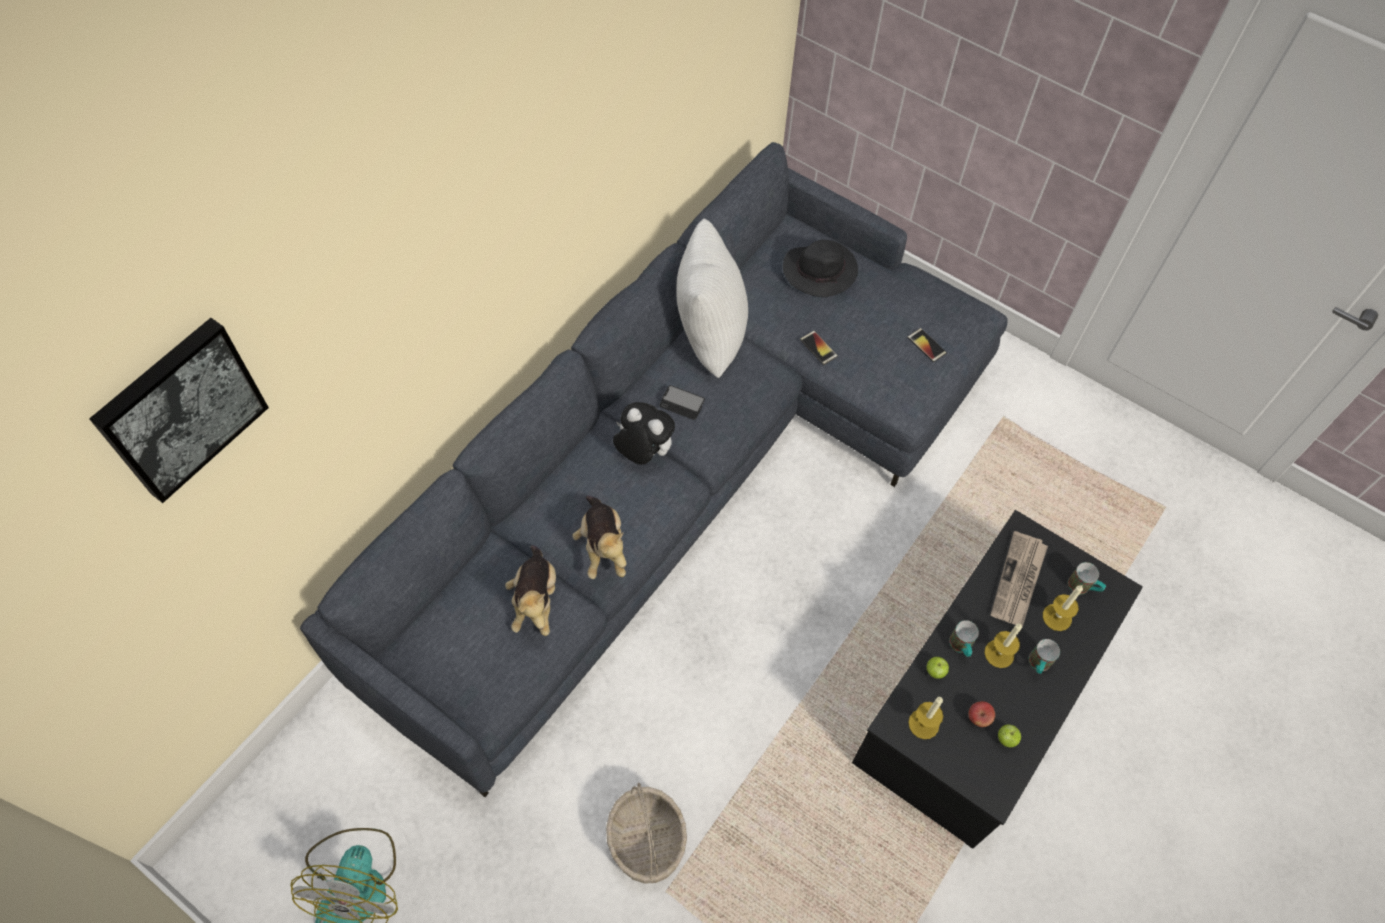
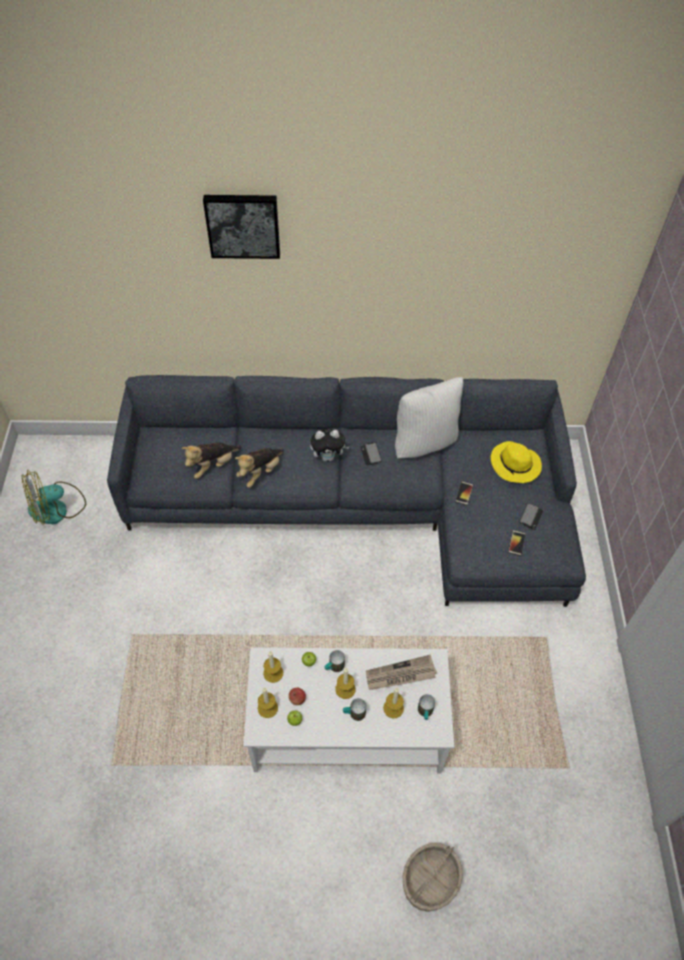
camera: 55 degrees right, 5 degrees down
picture [89,318,269,503] -> picture moved to [203,195,280,259]
basket [606,783,687,884] -> basket moved to [403,843,463,912]
plush toy [613,402,675,465] -> plush toy turned 90 degrees clockwise [310,429,349,461]
black hat [783,240,858,297] -> yellow hat [491,441,542,483]
black coffee table [852,510,1143,849] -> white coffee table [243,647,455,774]
none -> candle [258,687,278,718]
none -> phone [519,503,543,530]

